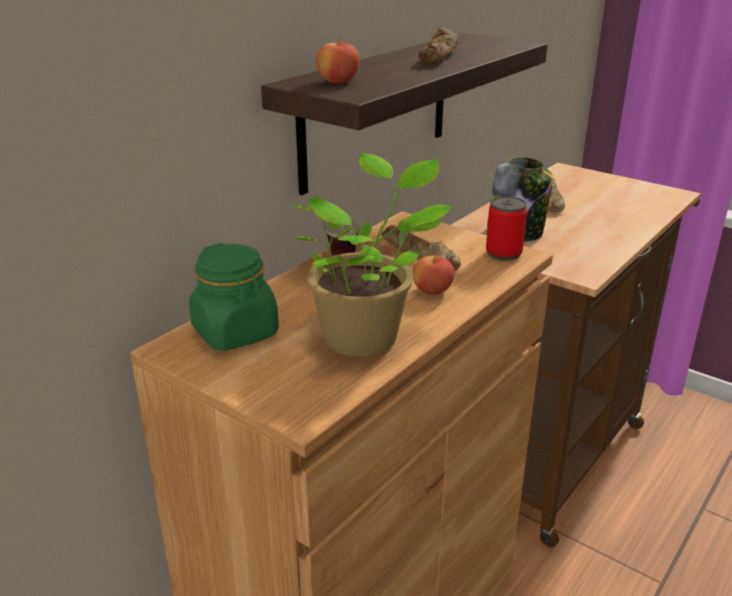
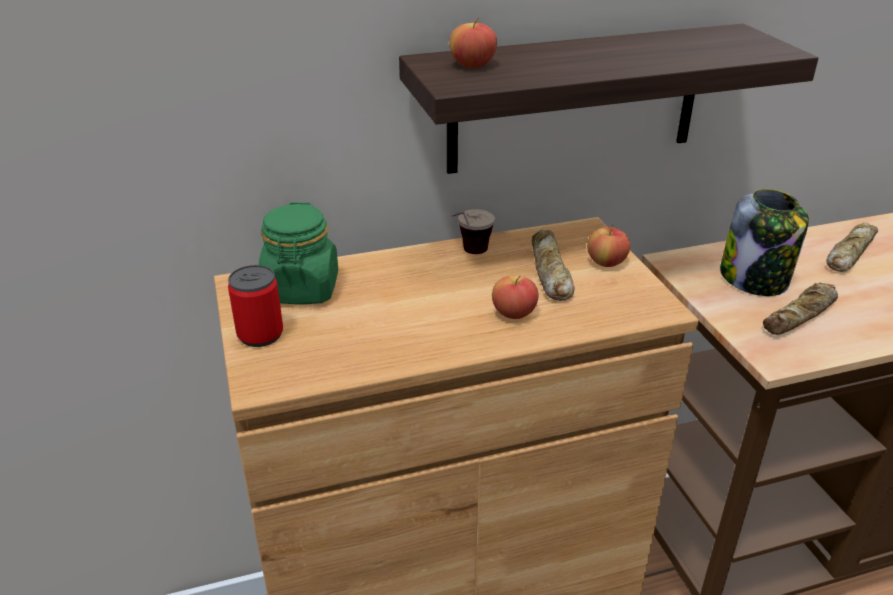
camera: 35 degrees right, 5 degrees up
potted plant [291,153,453,357] -> none
bread [418,28,458,64] -> bread moved to [763,283,838,335]
can [486,196,527,261] -> can moved to [228,265,283,347]
none -> apple [587,225,630,267]

